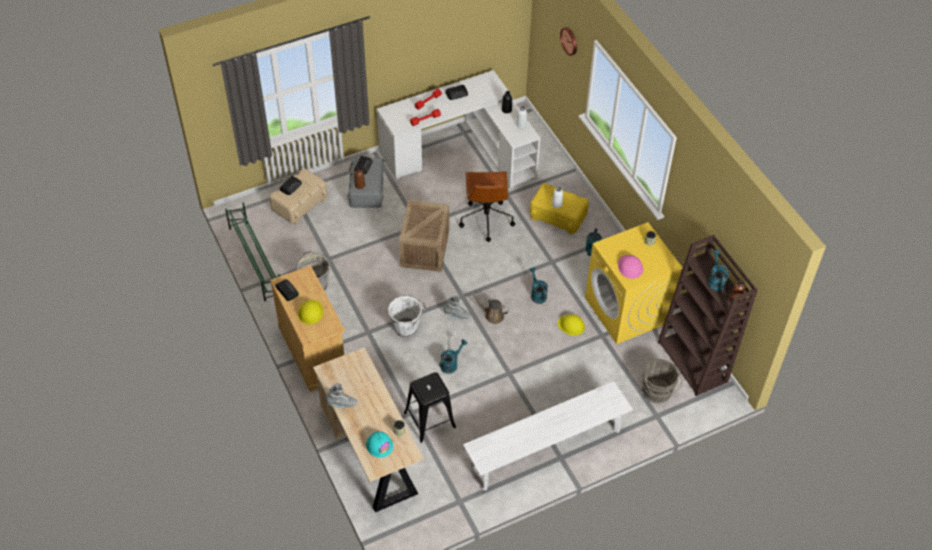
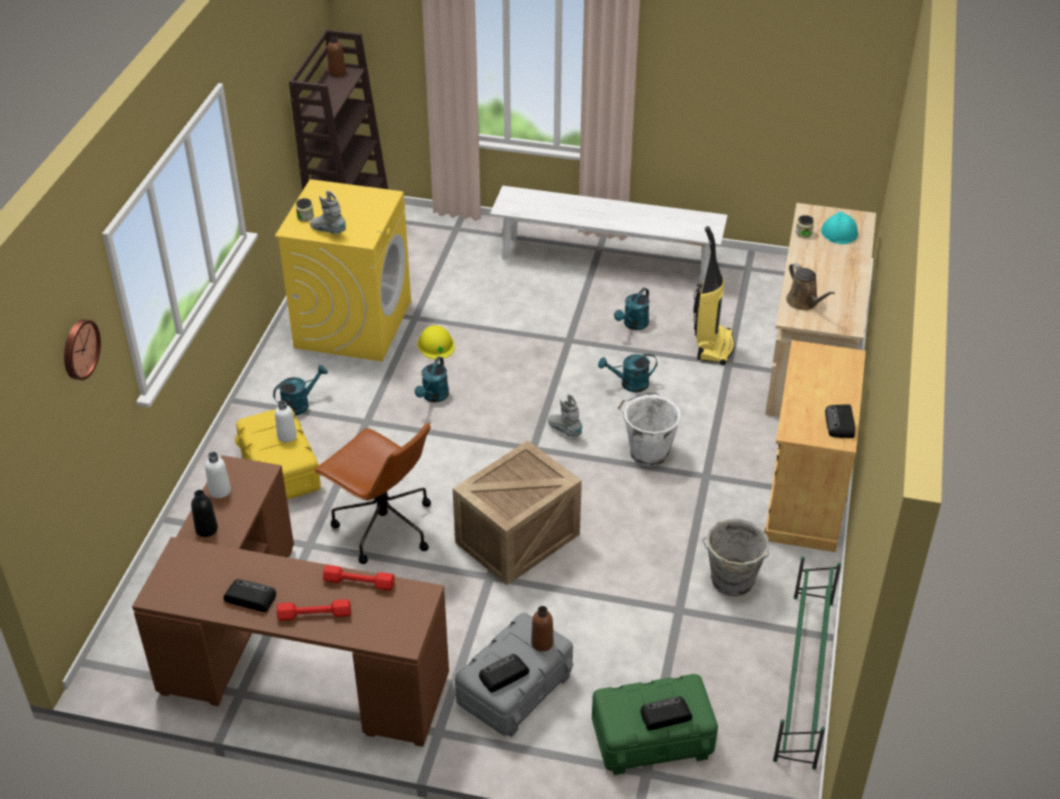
camera: 140 degrees left, 10 degrees down
beige storage box [269,169,327,224] -> green storage box [592,674,718,775]
yellow hard hat [298,300,323,325] -> none
grey boot [326,383,358,408] -> grey boot moved to [310,191,346,234]
white desk [377,70,540,188] -> brown desk [132,455,449,747]
black stool [404,372,456,443] -> vacuum cleaner [693,226,734,365]
brown office chair [459,171,515,242] -> brown office chair turned 90 degrees clockwise [313,422,431,564]
brown watering can [470,293,509,324] -> brown watering can moved to [786,263,835,310]
pink hard hat [618,255,643,279] -> none
grey bucket [642,359,682,403] -> none
turquoise watering can [708,250,729,292] -> turquoise watering can moved to [614,288,650,330]

